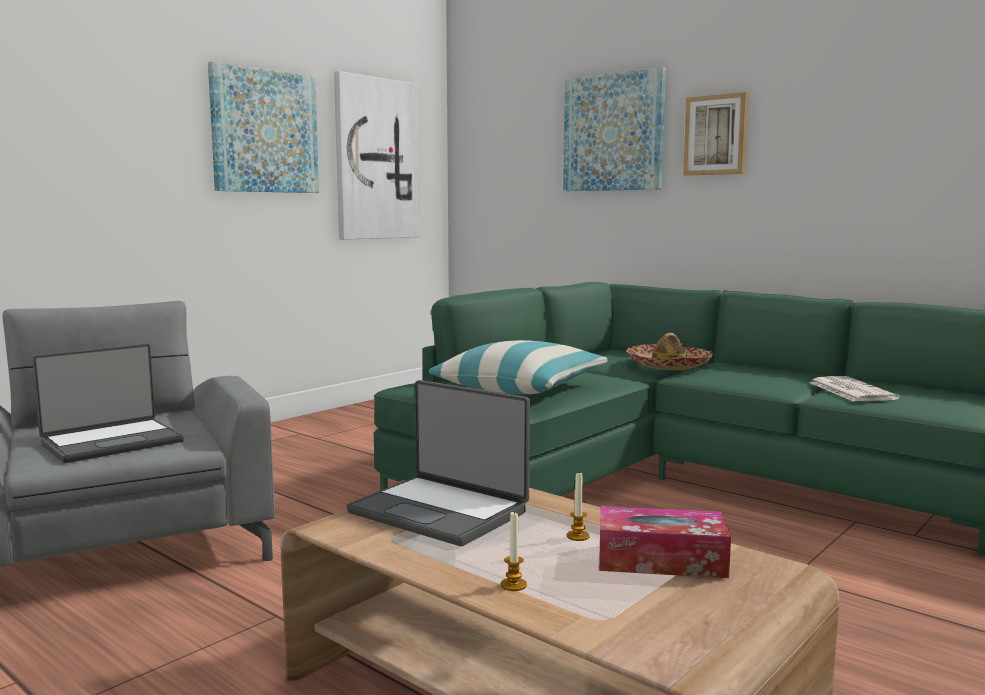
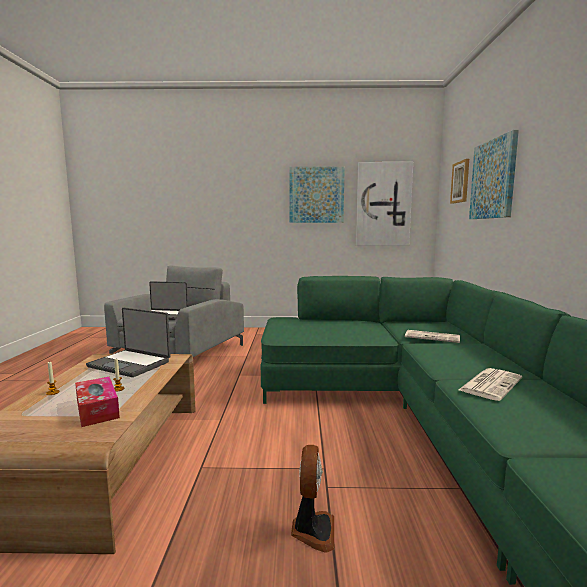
camera: 50 degrees right, 0 degrees up
laptop [346,380,530,546] -> laptop turned 60 degrees counterclockwise [86,307,171,377]
pillow [429,340,608,394] -> none
hat [627,333,714,370] -> newspaper [405,330,460,343]
picture [683,92,748,175] -> picture moved to [450,159,469,204]
none -> fan [291,445,334,552]

